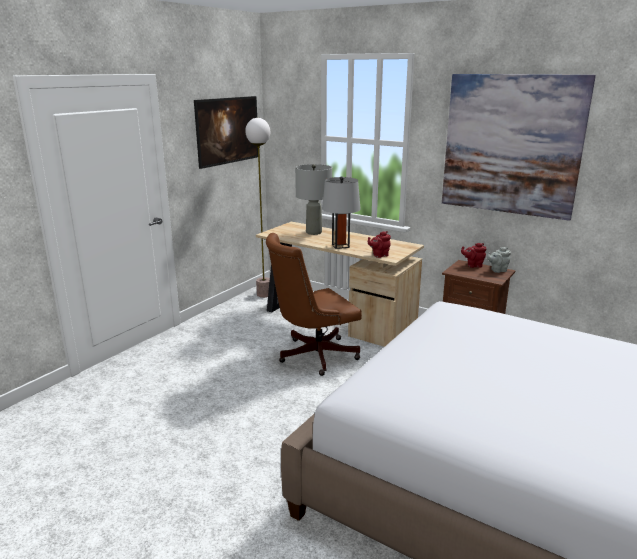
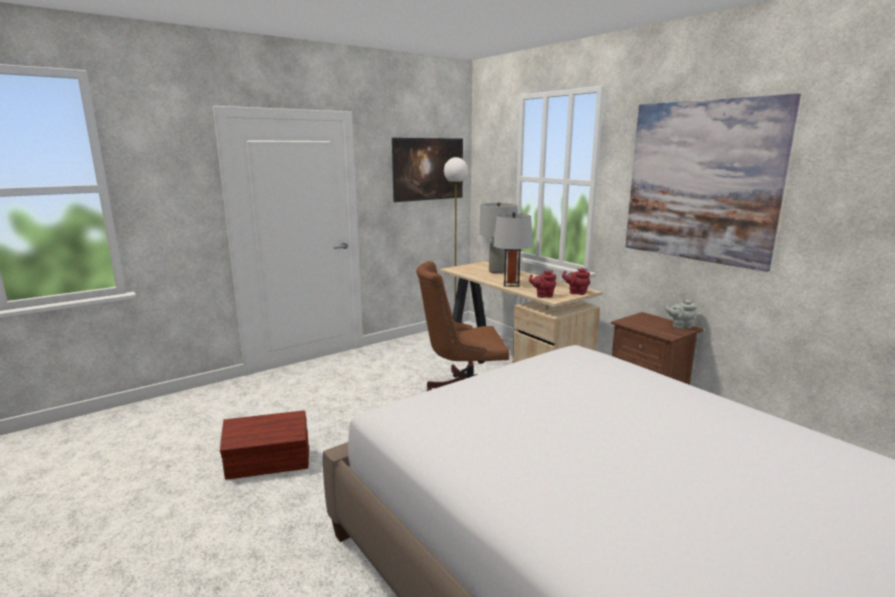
camera: 20 degrees right, 5 degrees down
red teapot [461,243,486,268] -> red teapot moved to [562,268,590,295]
none -> brown storage box [220,411,309,480]

